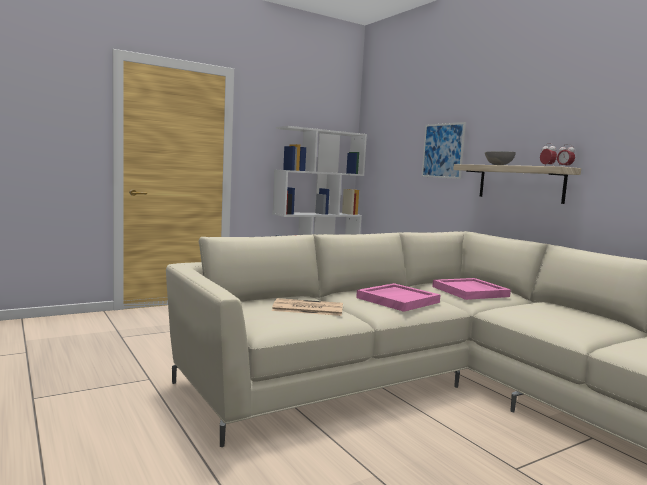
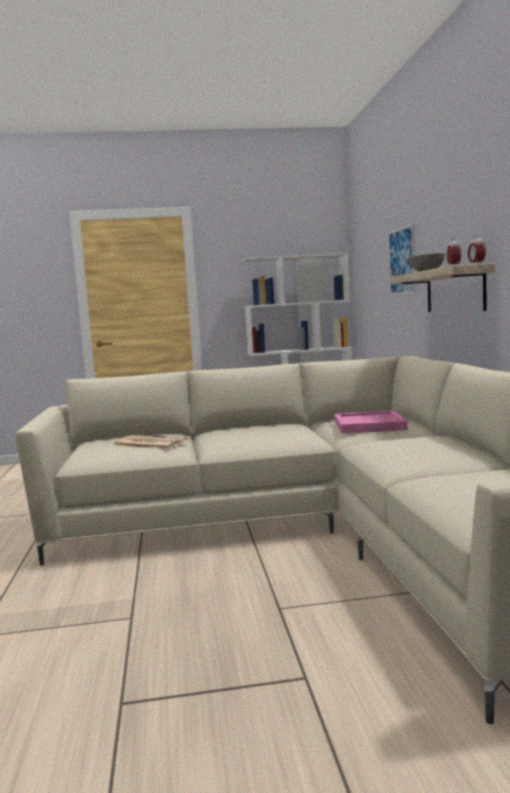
camera: 25 degrees right, 0 degrees up
pink tray [356,283,440,312] -> none

